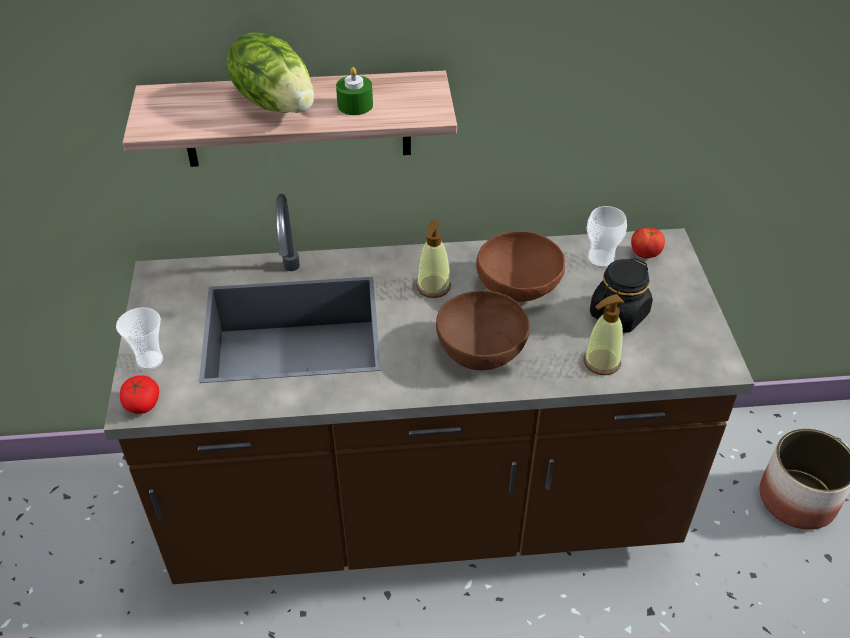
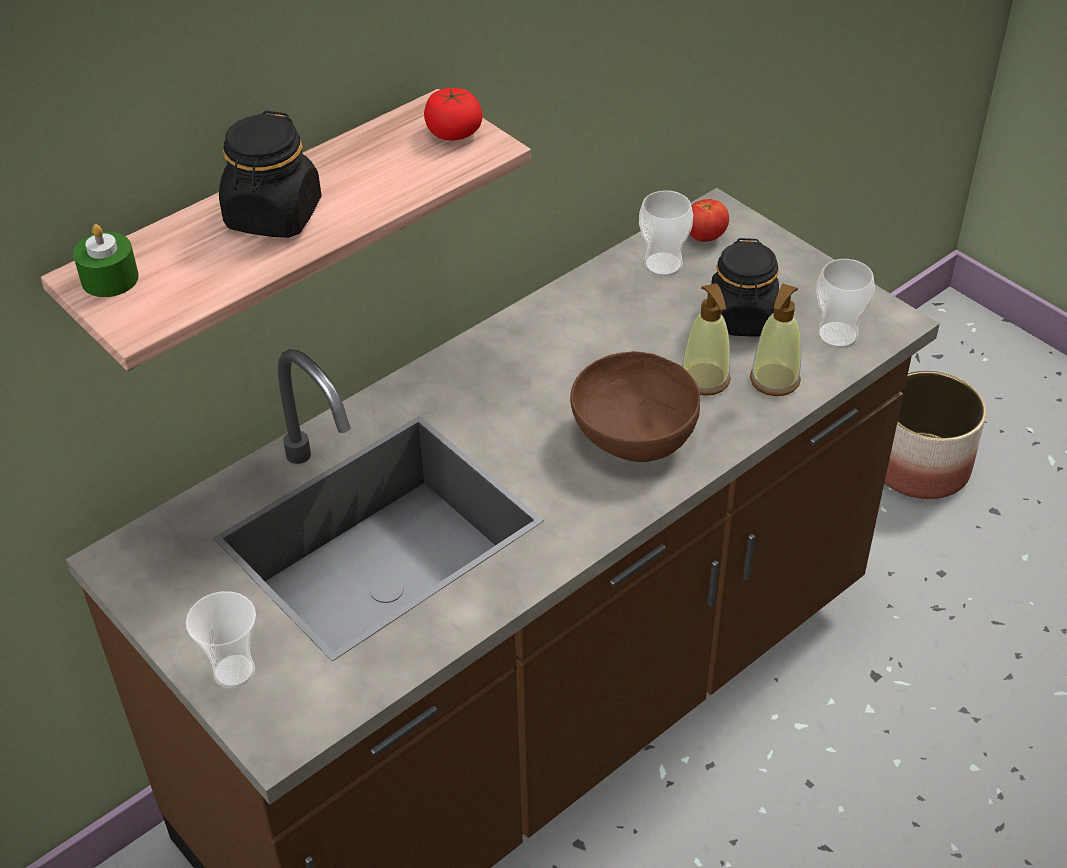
camera: 35 degrees left, 0 degrees up
tomato [120,375,159,414] -> tomato moved to [424,88,482,140]
lettuce [227,32,314,113] -> black jar [219,111,321,238]
green candle [336,67,373,115] -> green candle moved to [73,224,139,297]
soap dispenser [416,220,451,298] -> soap dispenser moved to [682,283,731,396]
brown bowl [476,231,565,302] -> none
none -> cup [816,259,875,349]

